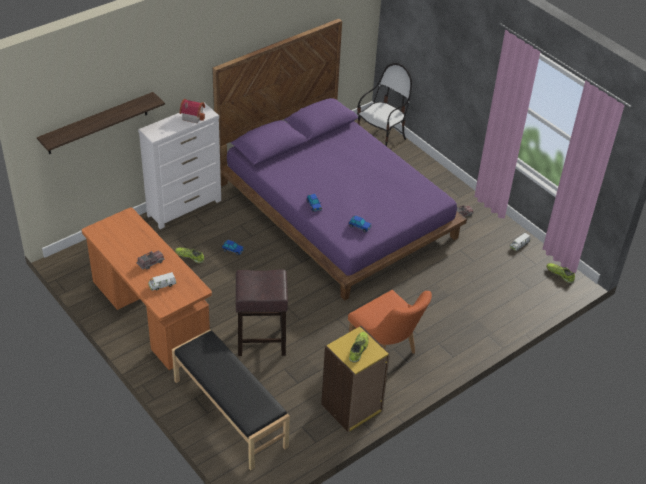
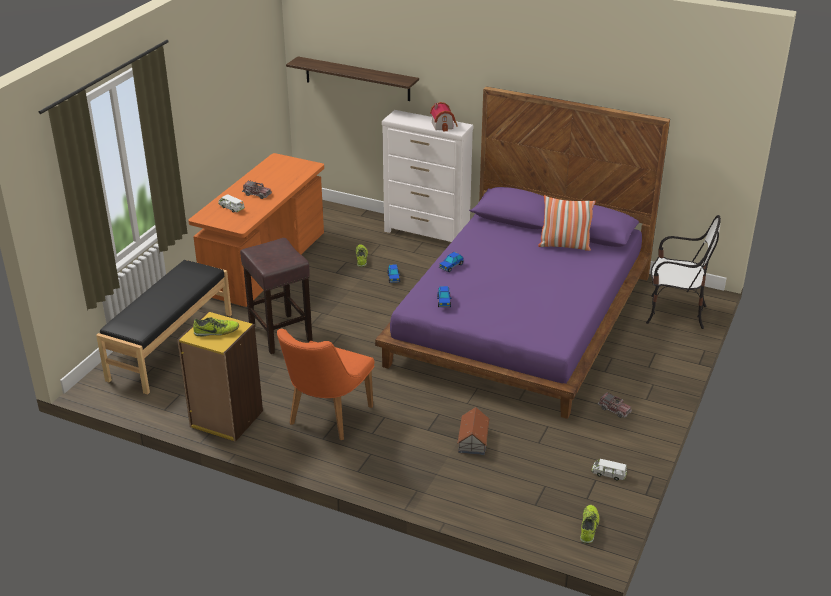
camera: 65 degrees right, 10 degrees down
none -> toy house [457,407,490,455]
none -> pillow [538,195,596,251]

